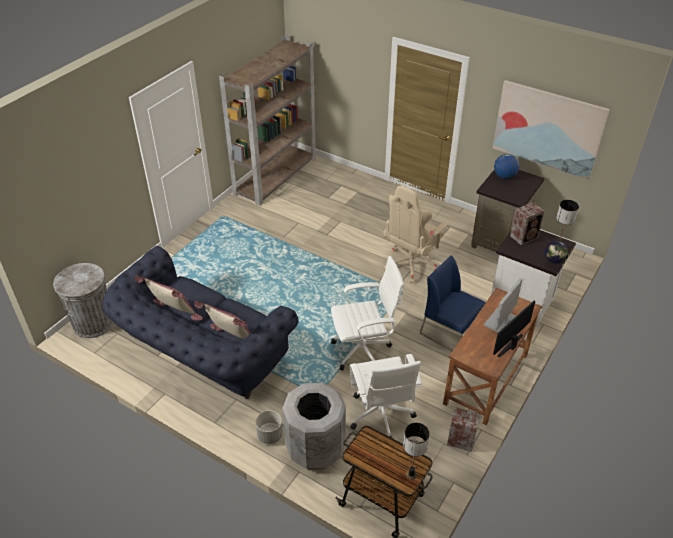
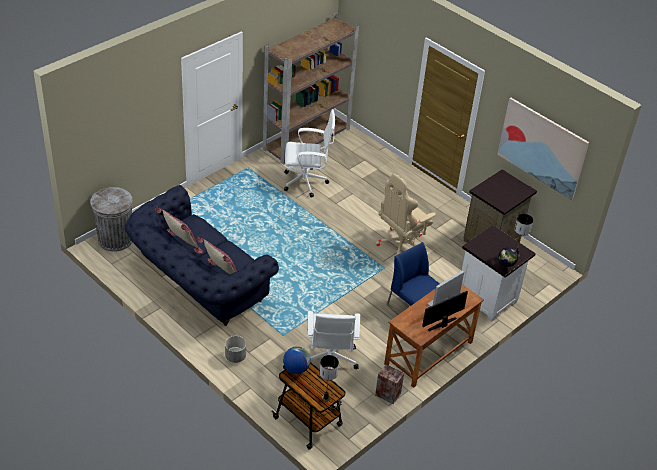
camera: 10 degrees right, 0 degrees up
grey trash can [282,383,346,470] -> none
white office chair [331,256,404,371] -> white office chair moved to [284,109,335,197]
globe [494,154,520,179] -> globe moved to [283,346,311,374]
speaker [510,202,545,245] -> none

